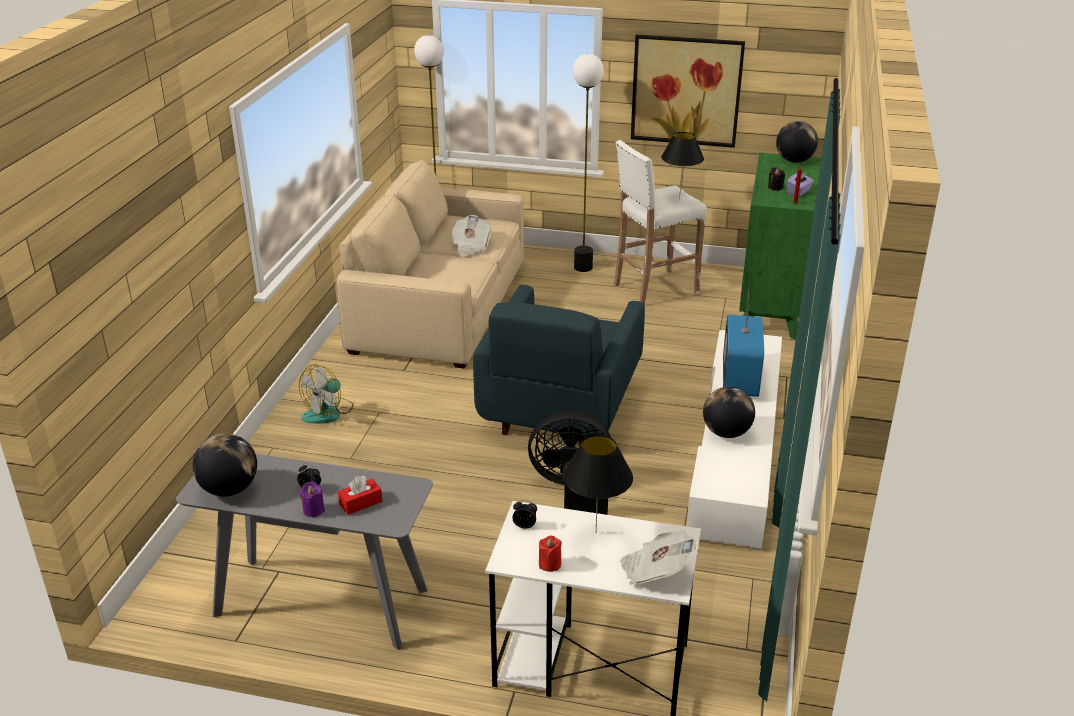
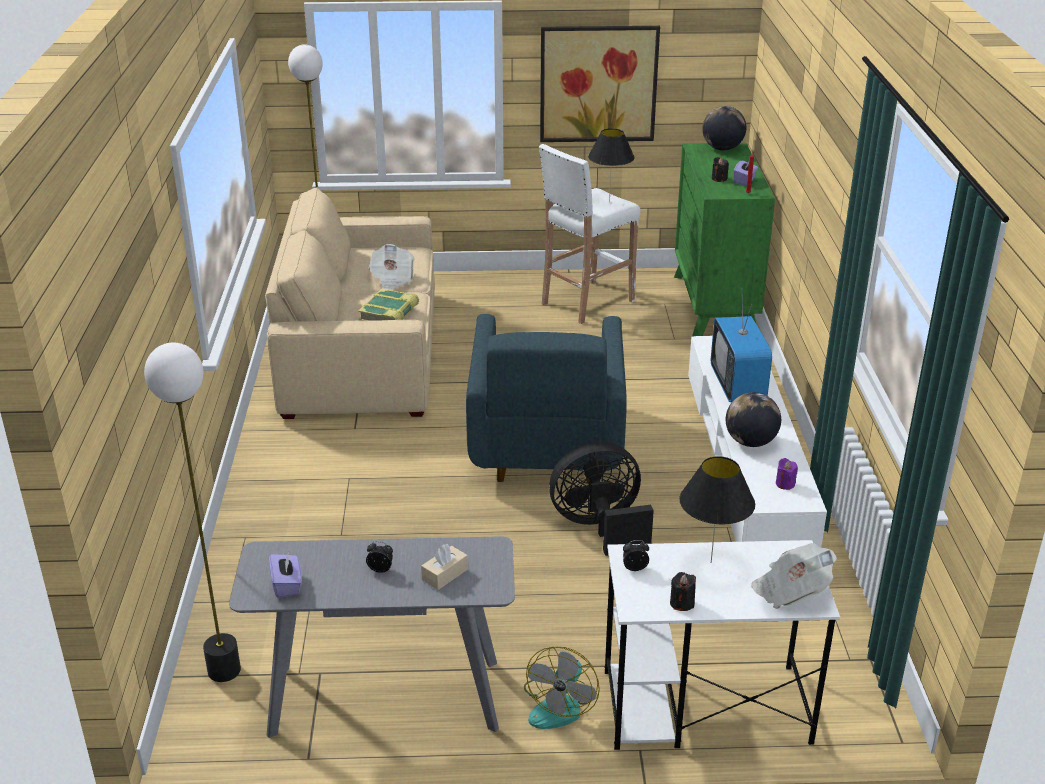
camera: 15 degrees left, 0 degrees up
globe [192,434,257,496] -> purple tissue box [269,552,302,598]
fan [299,364,353,424] -> fan moved to [524,647,600,729]
purple candle [299,482,325,517] -> purple candle moved to [776,458,798,490]
red tissue box [338,476,382,515] -> beige tissue box [421,544,468,590]
red candle [539,535,562,572] -> black candle [670,572,696,611]
floor lamp [573,54,604,272] -> floor lamp moved to [144,343,241,682]
none -> book [358,289,419,321]

